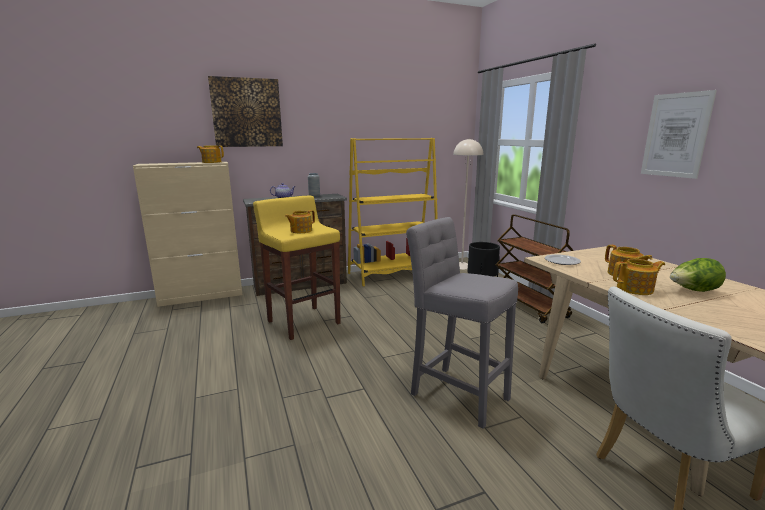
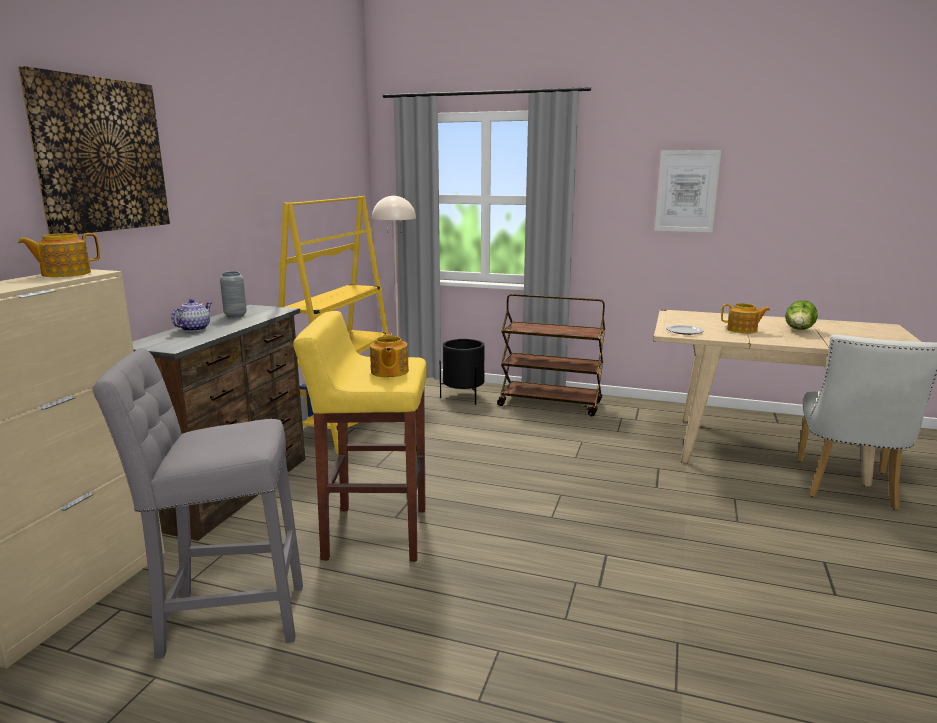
camera: 50 degrees left, 0 degrees up
grey stool [406,217,518,429] -> grey stool moved to [93,348,303,659]
teapot [613,259,665,295] -> none

